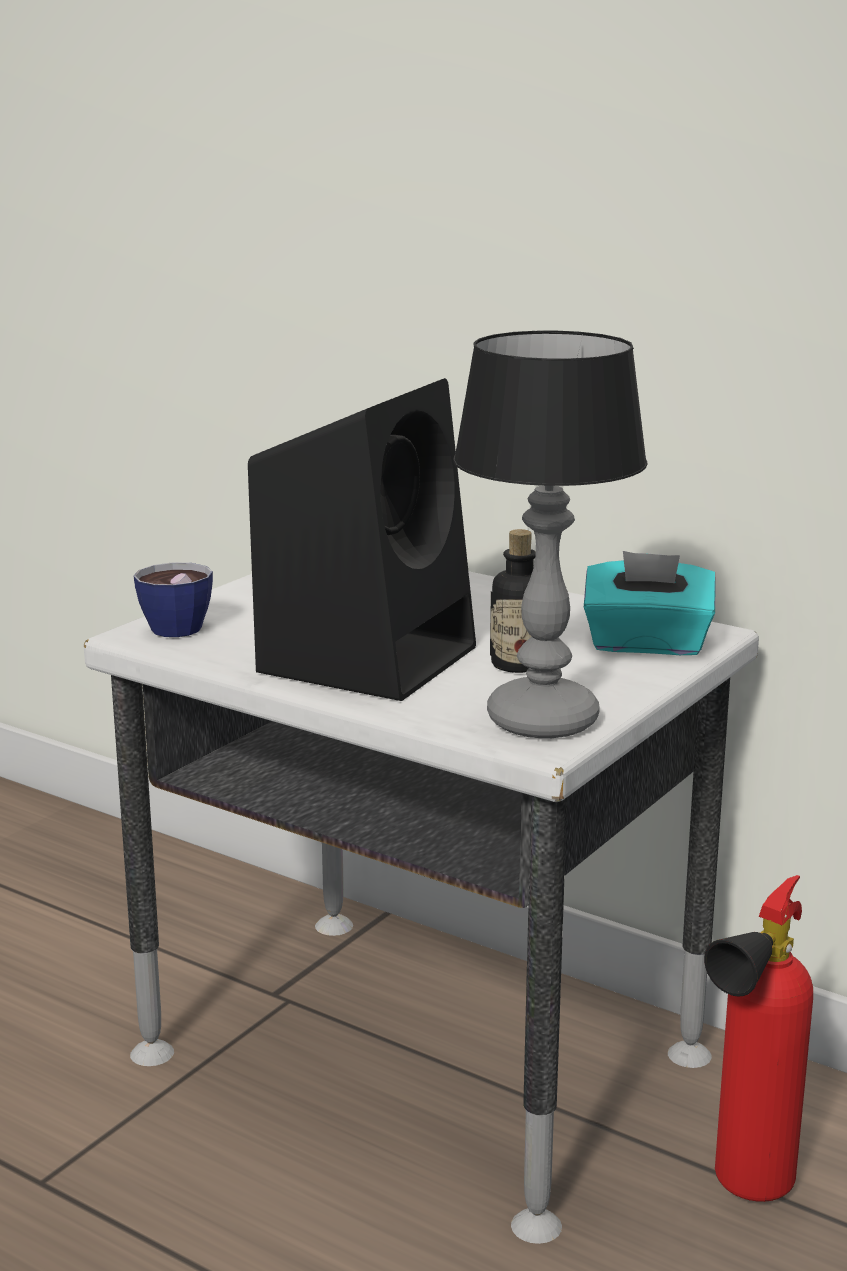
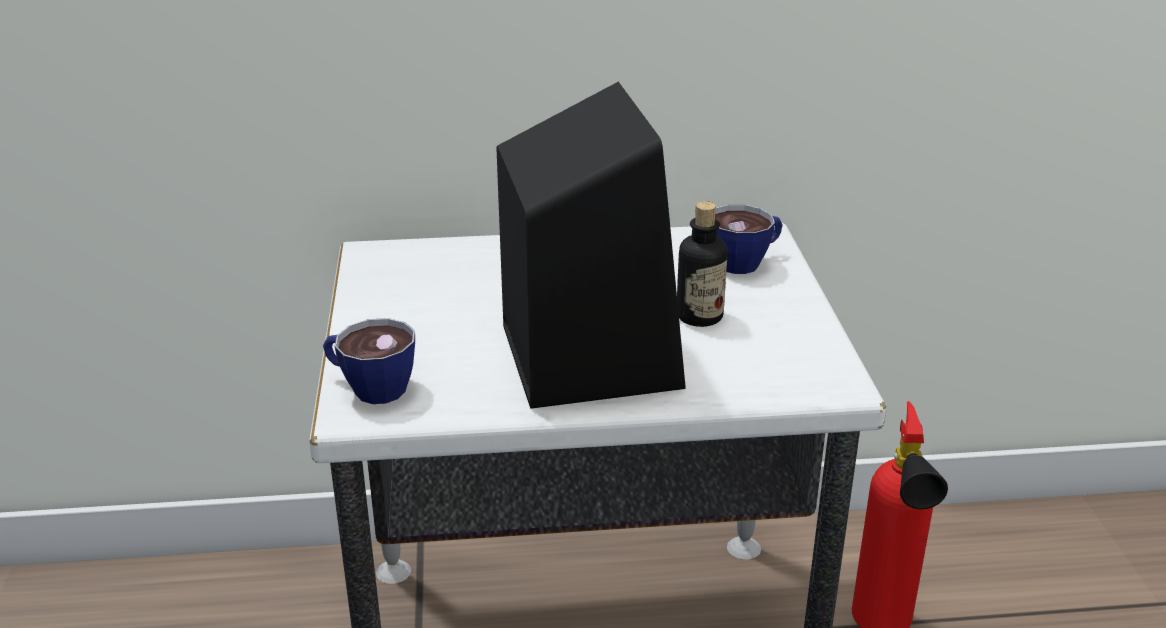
camera: 40 degrees left, 10 degrees up
table lamp [453,331,647,738] -> none
turquoise tissue box [584,551,716,655] -> cup [715,205,783,274]

